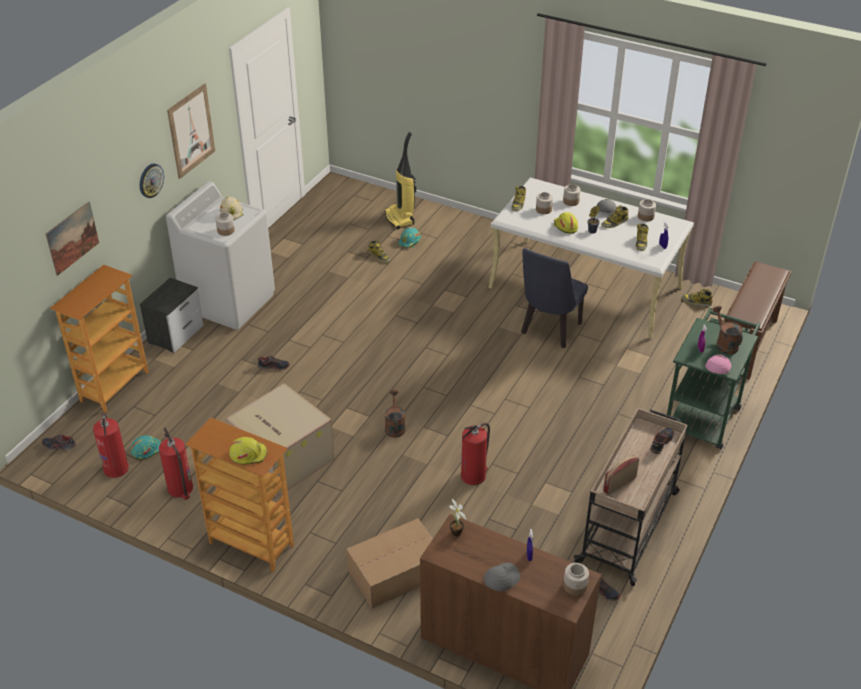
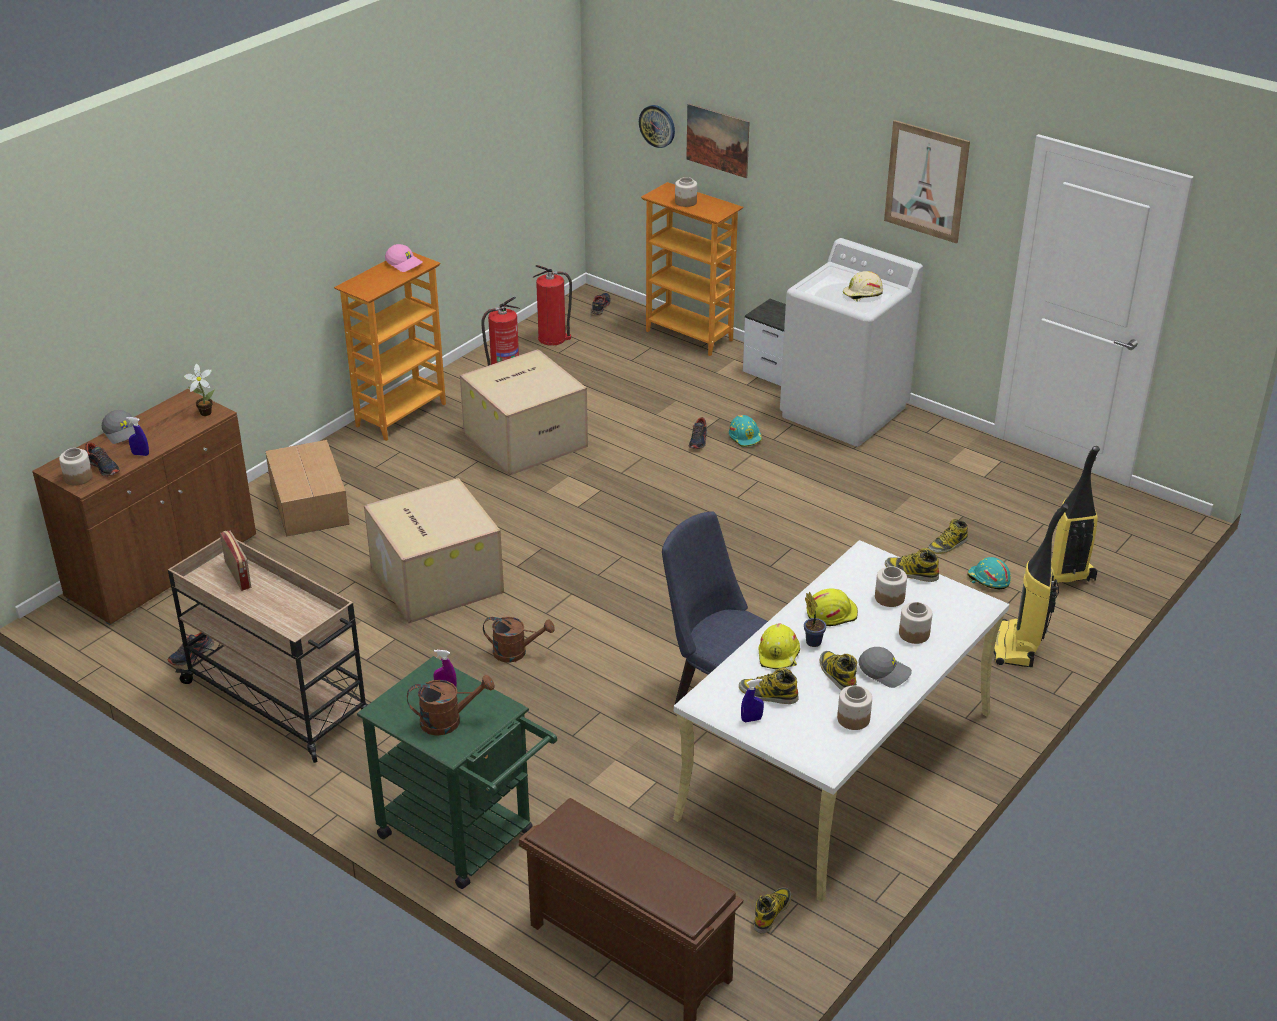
camera: 100 degrees right, 5 degrees down
turquoise hard hat [130,435,161,460] -> turquoise hard hat moved to [729,415,762,447]
wall clock [140,164,164,198] -> wall clock moved to [639,105,675,148]
jar [215,212,235,236] -> jar moved to [675,177,697,207]
yellow hard hat [229,437,267,465] -> yellow hard hat moved to [758,623,800,669]
brown watering can [385,390,406,438] -> brown watering can moved to [483,617,555,663]
fire extinguisher [461,423,490,485] -> cardboard box [364,478,504,623]
shoe [650,427,674,454] -> shoe moved to [85,442,120,477]
pink cap [705,354,731,374] -> pink cap moved to [385,244,423,272]
none -> vacuum cleaner [994,503,1068,667]

